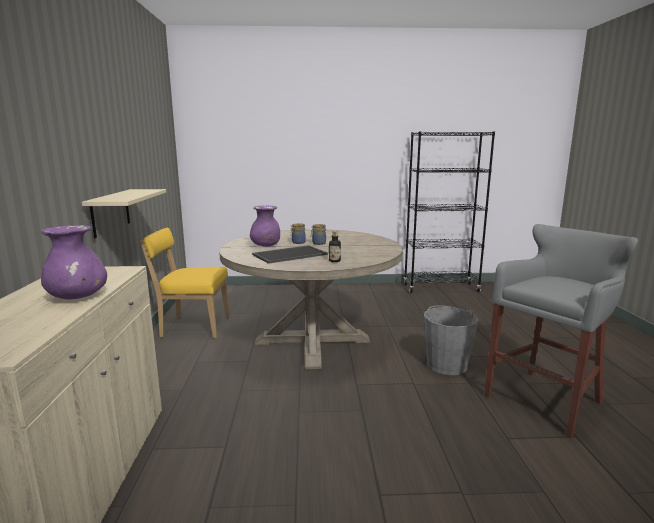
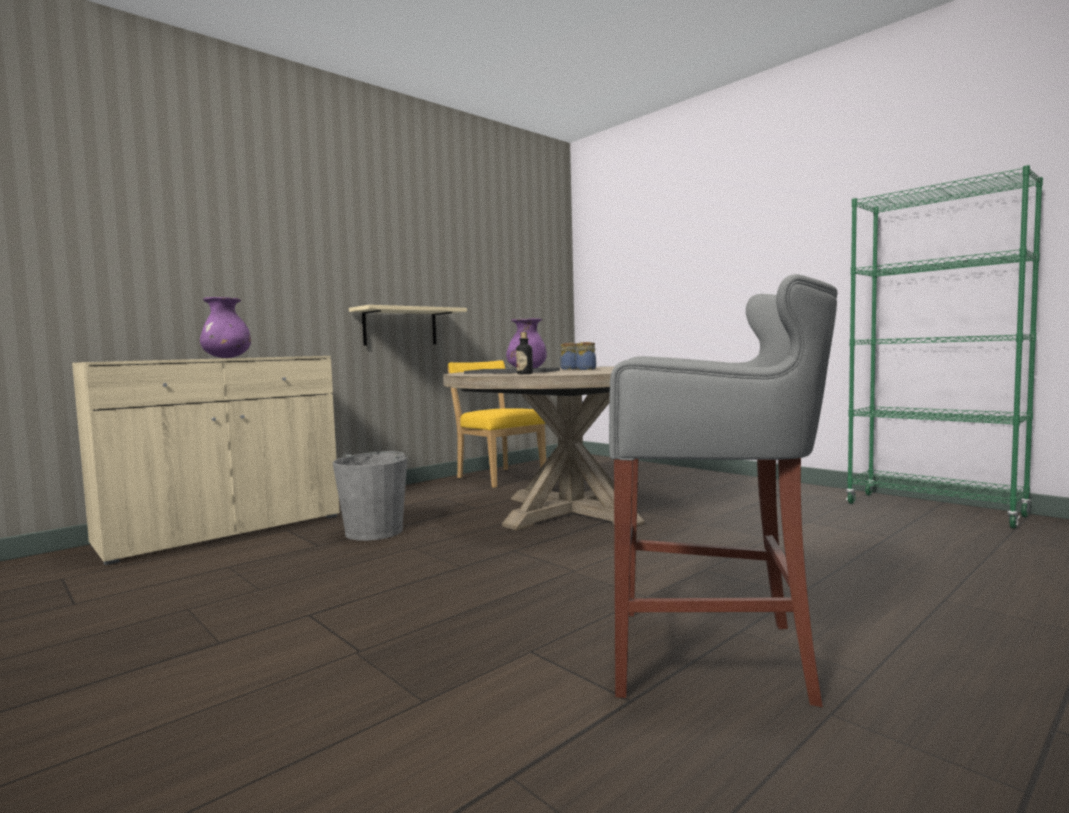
camera: 50 degrees right, 10 degrees down
black bookcase [404,131,495,293] -> green bookcase [846,165,1043,529]
grey bucket [424,305,478,375] -> grey bucket moved to [332,451,407,541]

